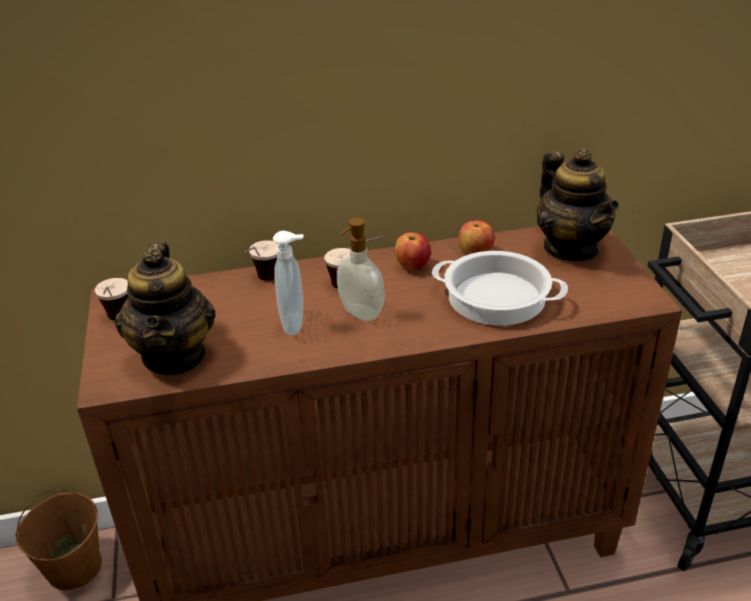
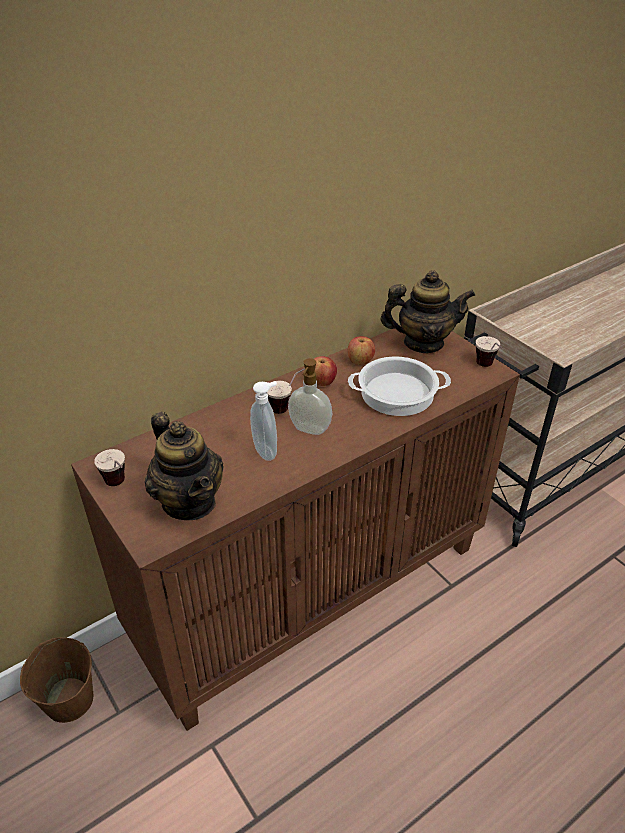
camera: 25 degrees left, 5 degrees up
cup [245,240,280,281] -> cup moved to [476,336,502,367]
teapot [537,148,619,262] -> teapot turned 45 degrees counterclockwise [381,270,475,353]

